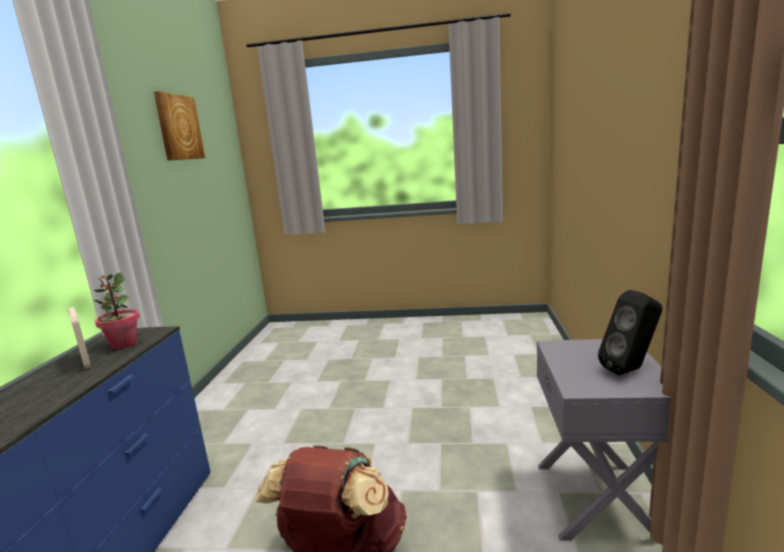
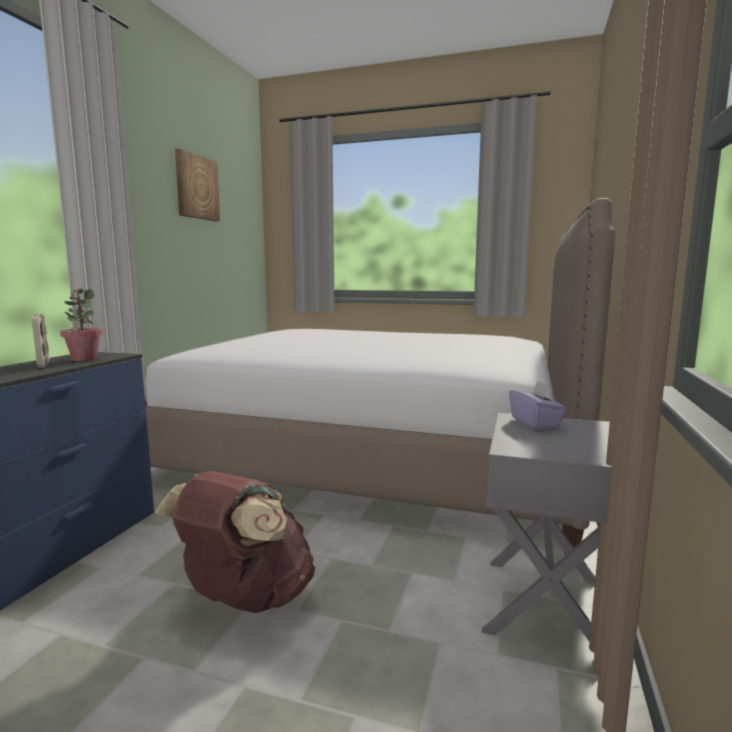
camera: 10 degrees right, 5 degrees down
black speaker [598,290,663,375] -> none
none -> bed [145,198,615,554]
none -> purple tissue box [509,381,567,430]

